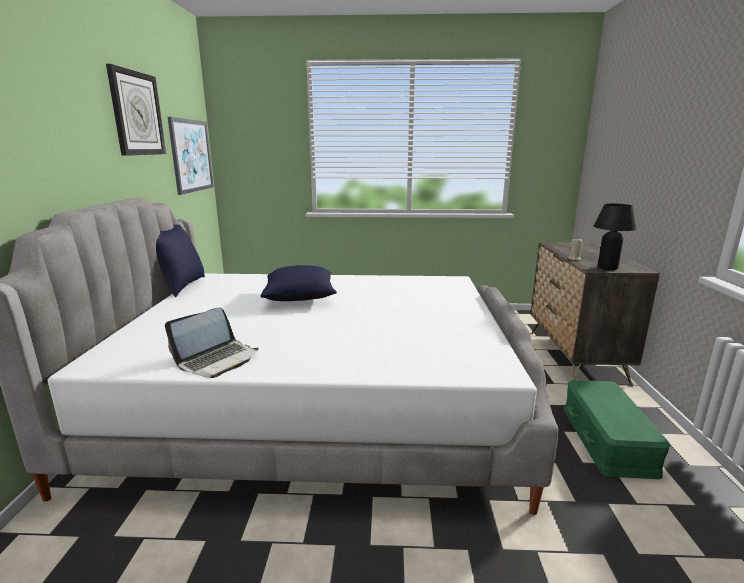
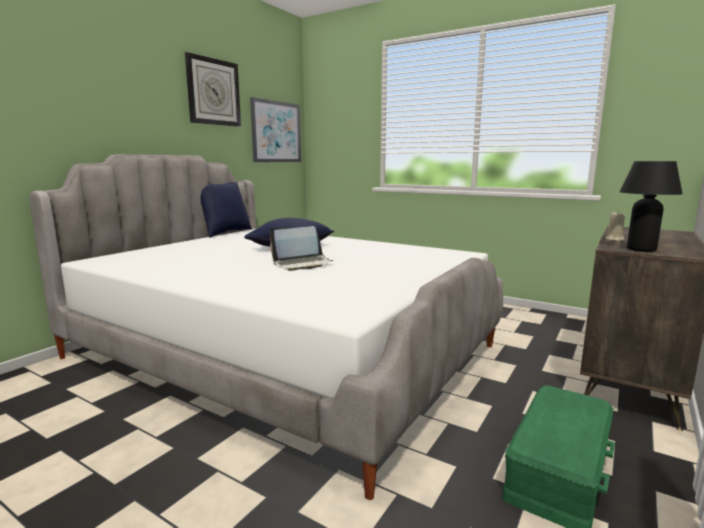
camera: 30 degrees right, 5 degrees down
laptop [165,307,259,378] -> laptop moved to [270,226,334,271]

